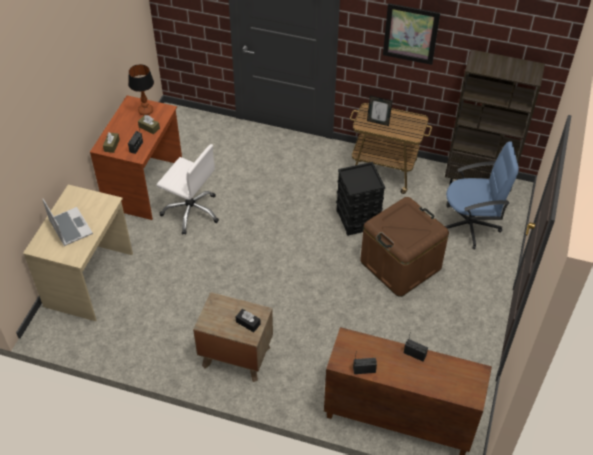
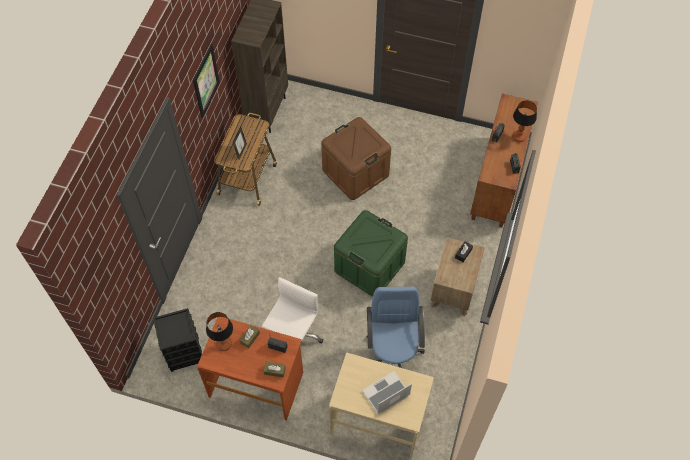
camera: 90 degrees left, 10 degrees up
black storage box [336,162,385,236] -> black storage box moved to [153,308,202,372]
blue office chair [445,141,519,250] -> blue office chair moved to [367,287,425,368]
none -> green storage box [334,210,408,297]
none -> table lamp [512,100,537,142]

